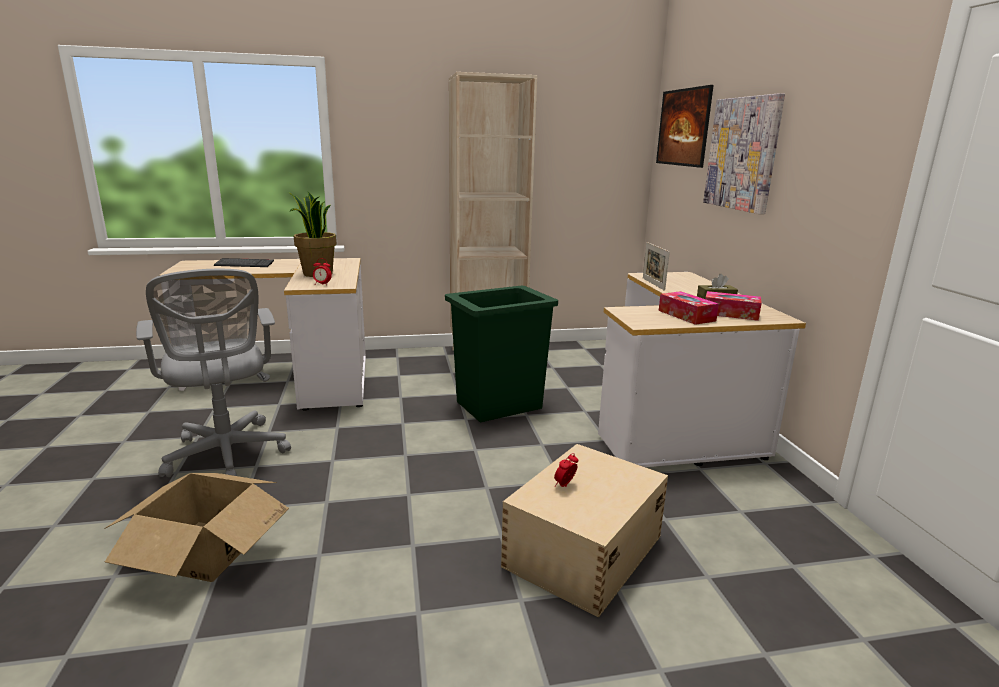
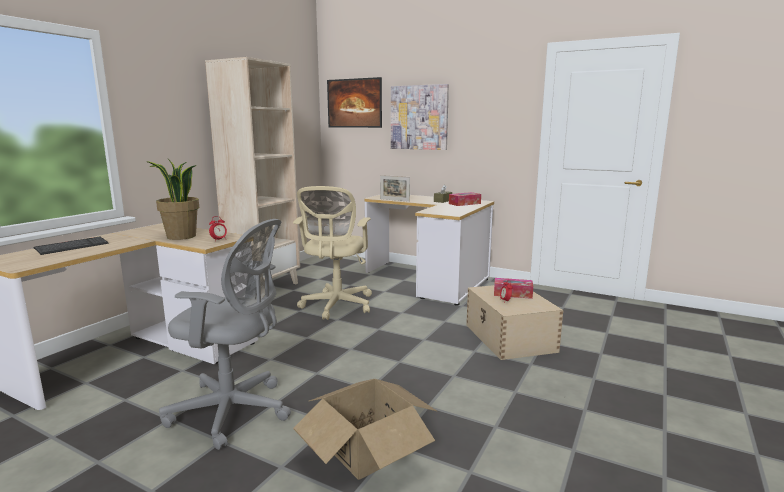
camera: 50 degrees left, 5 degrees down
green trash can [445,286,558,422] -> beige office chair [293,186,372,320]
tissue box [659,291,719,325] -> tissue box moved to [494,278,533,299]

